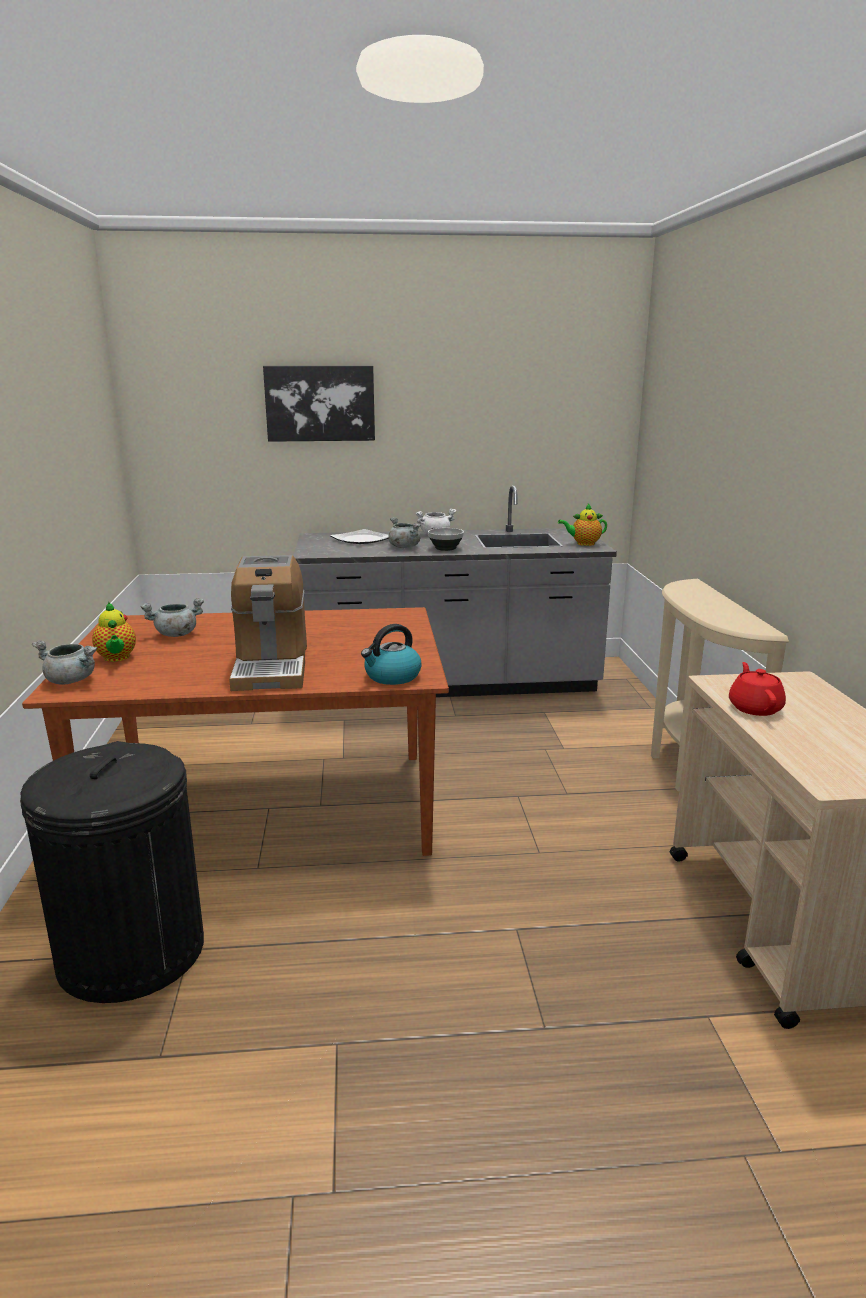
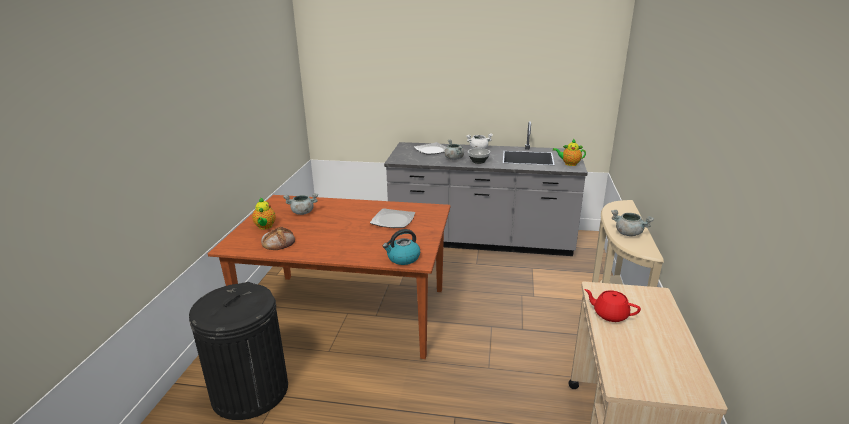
camera: 15 degrees right, 5 degrees up
grey cooking pot [32,640,97,684] -> grey cooking pot moved to [611,210,654,236]
coffee machine [229,555,307,691] -> none
picture [263,366,375,442] -> none
red teapot [729,662,786,716] -> red teapot turned 75 degrees counterclockwise [584,289,641,322]
none -> bread [261,227,295,250]
none -> plate [370,208,415,228]

